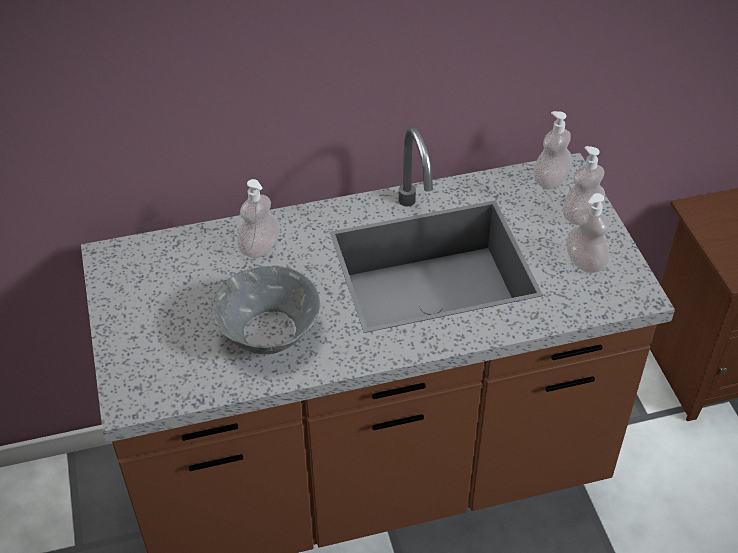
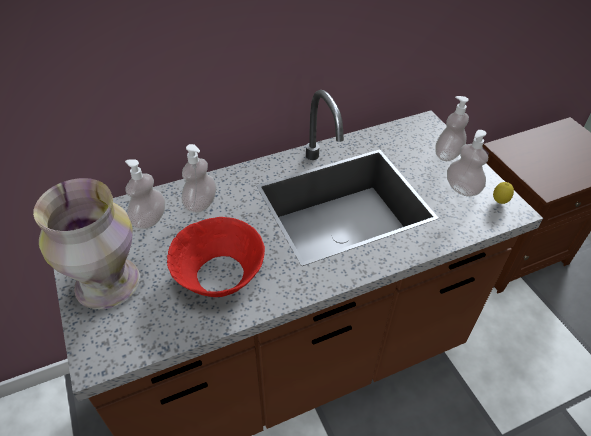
camera: 10 degrees left, 0 degrees up
grey bowl [212,266,321,354] -> red bowl [167,217,265,297]
soap dispenser [534,111,572,189] -> soap dispenser moved to [125,159,165,229]
none -> vase [33,178,140,309]
none -> lemon [493,182,514,204]

